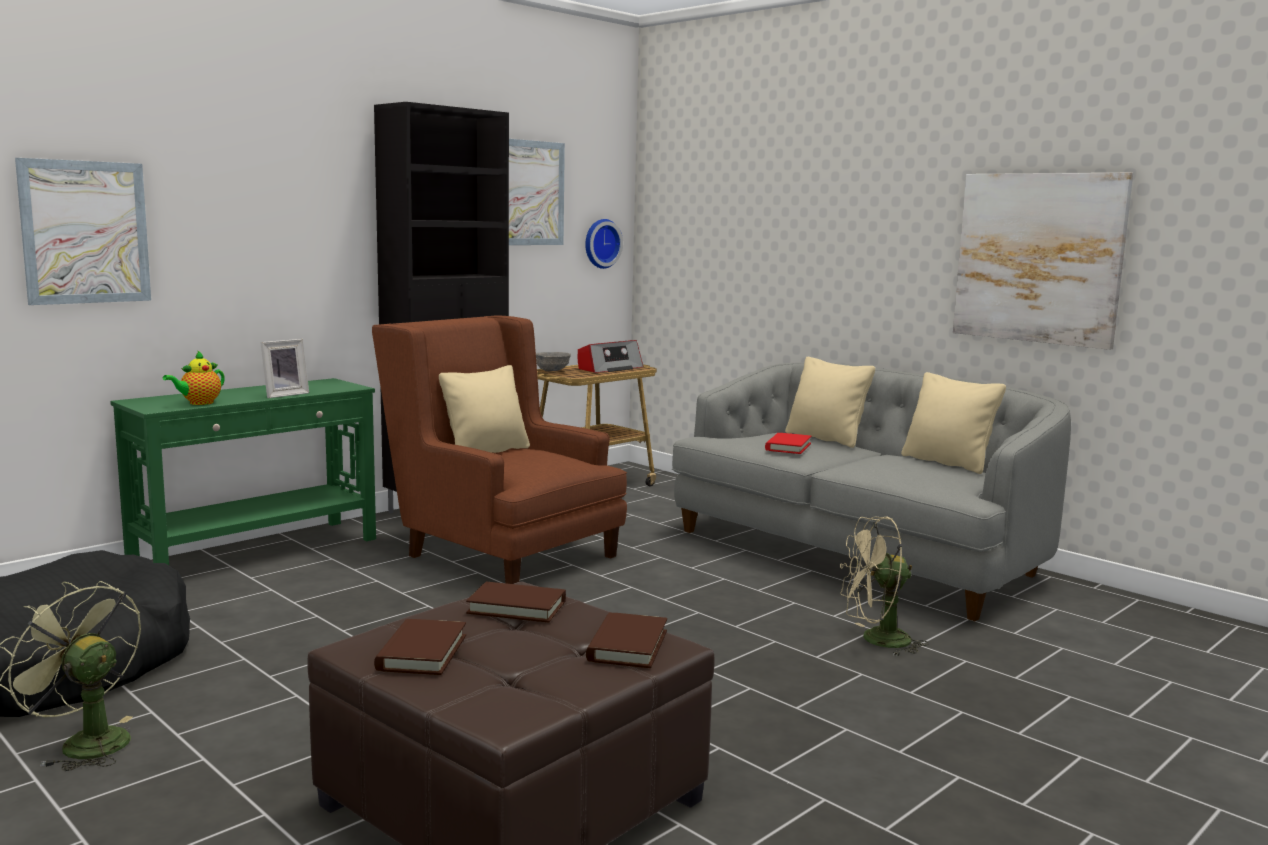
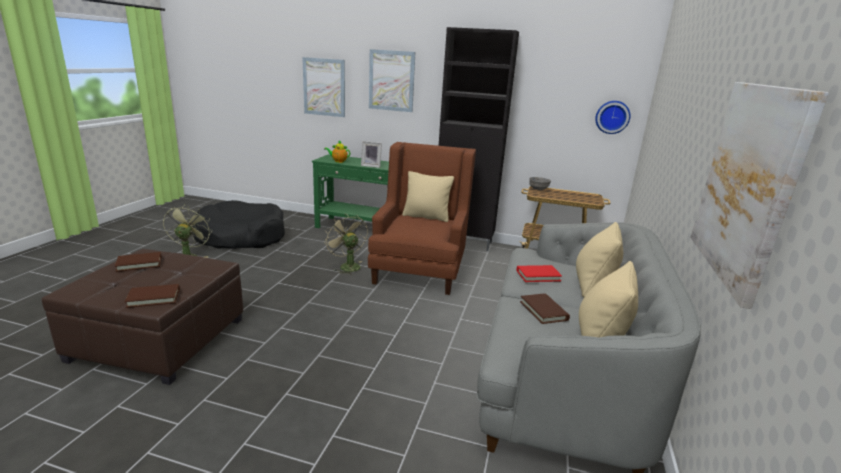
camera: 60 degrees right, 10 degrees up
brown book [466,582,566,622] -> brown book moved to [520,293,570,324]
picture [509,139,565,245] -> picture moved to [369,49,415,112]
radio [577,340,644,373] -> none
beige fan [840,517,929,657] -> beige fan moved to [324,214,368,275]

